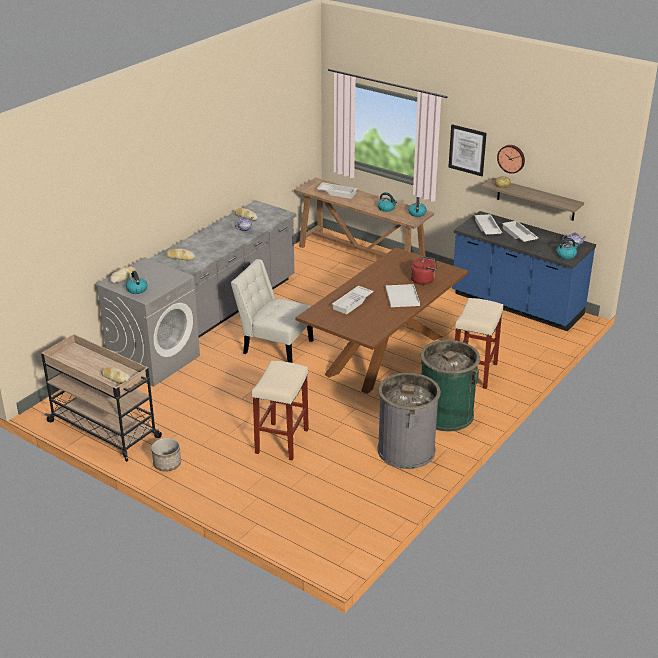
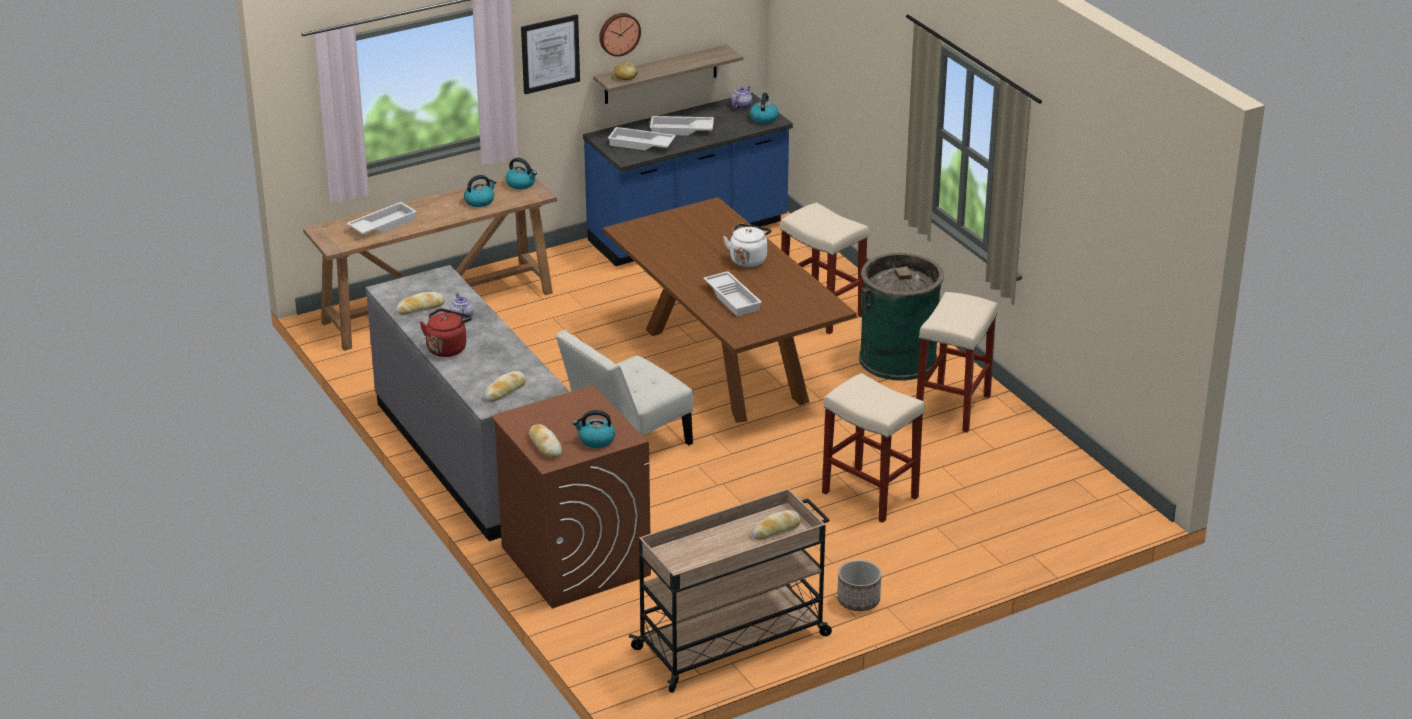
camera: 65 degrees left, 0 degrees up
grey washing machine [95,257,200,387] -> brown washing machine [491,385,651,609]
grey trash can [378,373,441,469] -> beige stool [916,292,998,433]
white tray [385,284,420,307] -> white kettle [723,223,771,267]
red kettle [410,256,437,285] -> red kettle moved to [420,308,472,357]

